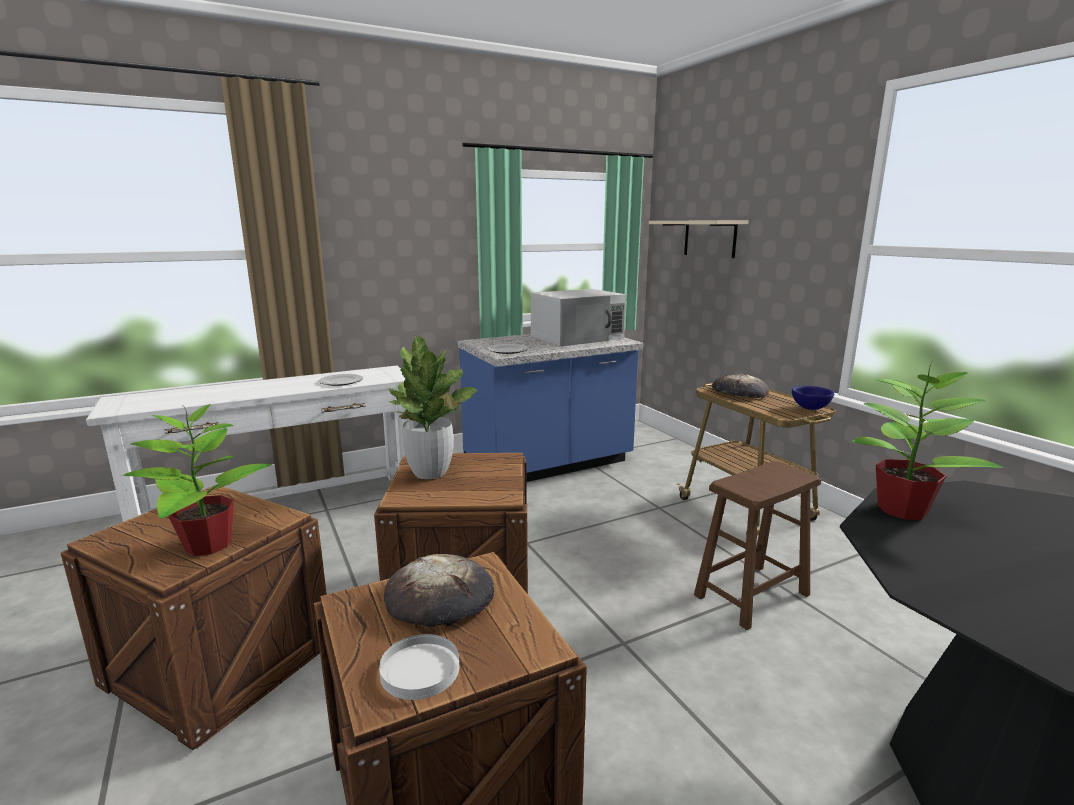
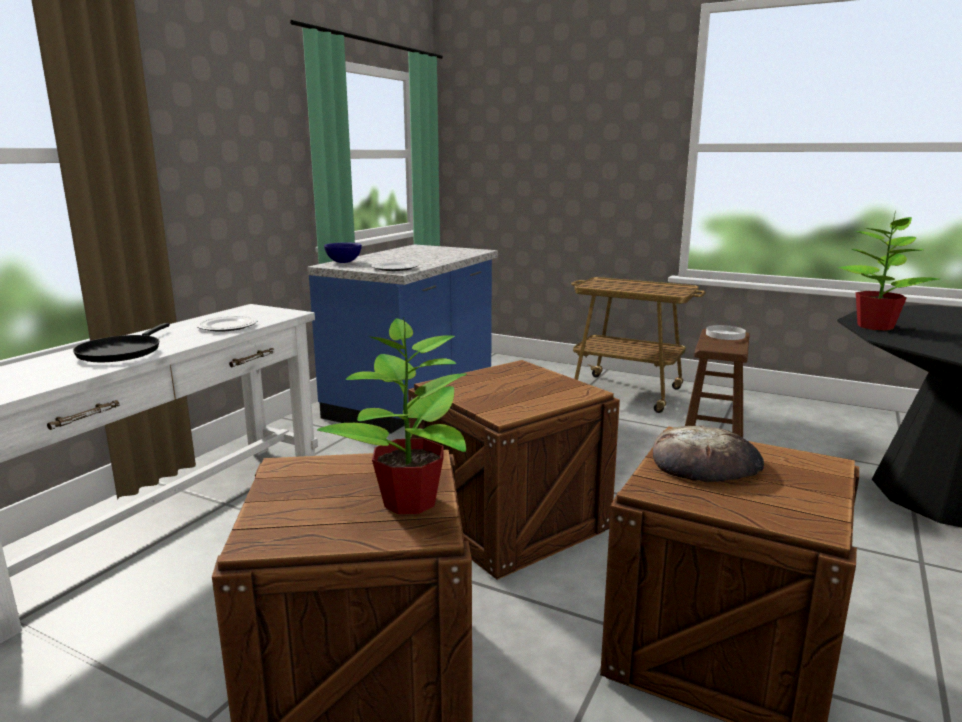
camera: 35 degrees left, 0 degrees up
white plate [379,634,459,700] -> white plate moved to [706,325,746,340]
potted plant [389,335,477,479] -> none
white microwave [531,289,626,346] -> none
beige shelf [649,221,748,258] -> none
bread [712,374,769,398] -> none
blue bowl [792,385,834,410] -> blue bowl moved to [324,242,362,263]
none -> black frying pan [73,323,170,362]

